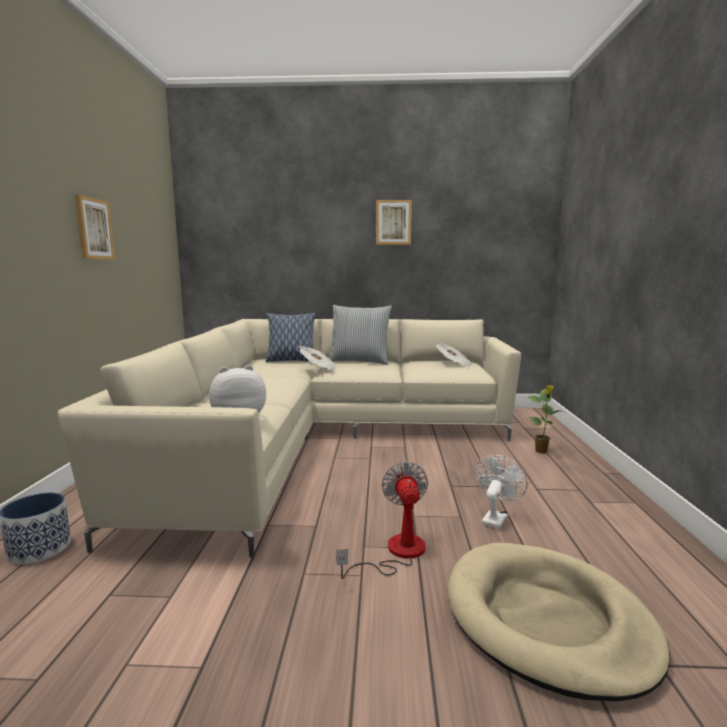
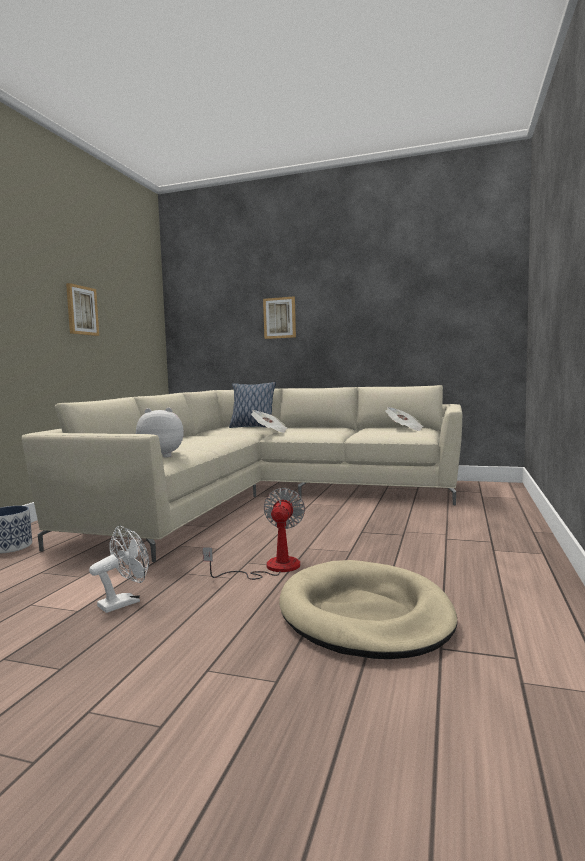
camera: 15 degrees right, 5 degrees down
pillow [328,305,392,365] -> none
picture [376,200,412,245] -> picture moved to [263,296,296,339]
white fan [475,455,527,529] -> white fan moved to [89,526,149,613]
potted plant [526,385,564,454] -> none

